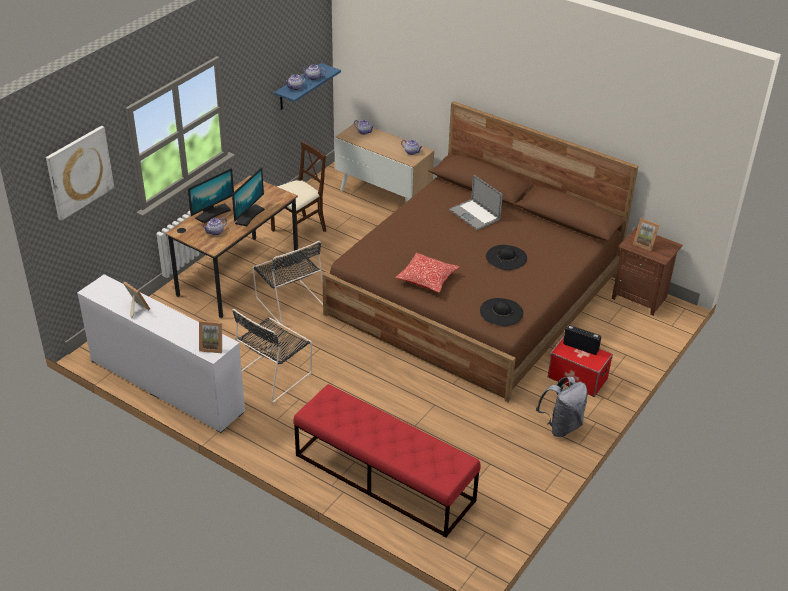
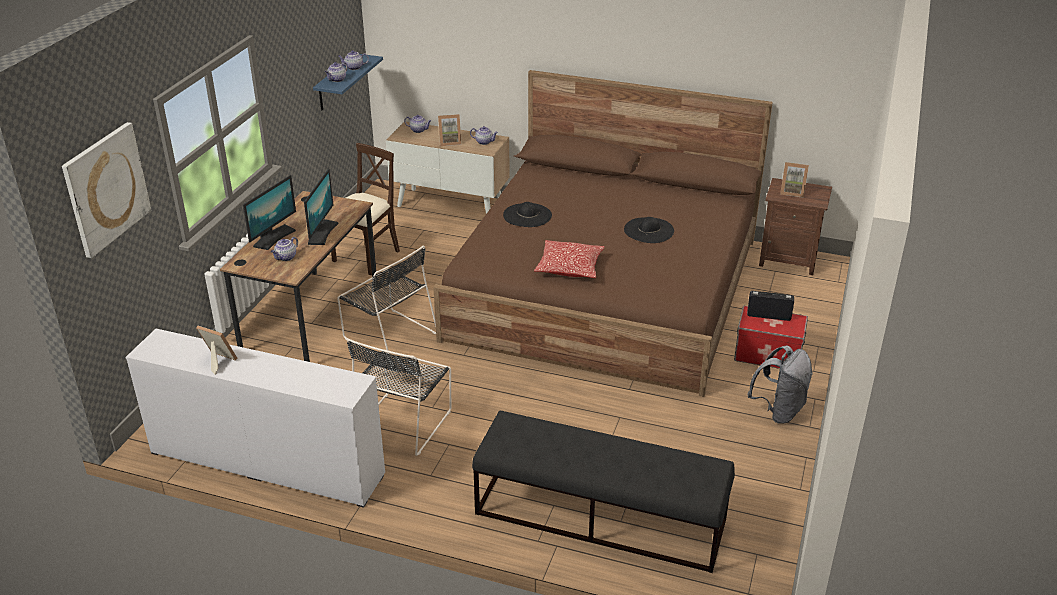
camera: 15 degrees left, 5 degrees down
picture frame [199,321,222,353] -> picture frame moved to [438,114,462,146]
red bench [293,384,481,538] -> black bench [472,411,735,573]
laptop [449,175,503,230] -> none
black hat [480,298,523,326] -> black hat moved to [503,202,552,227]

